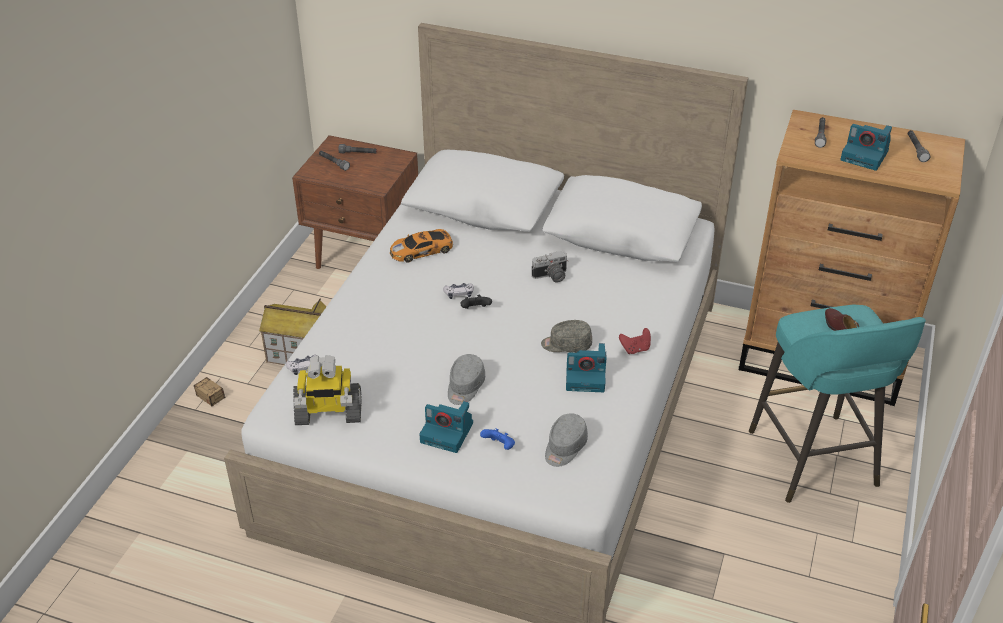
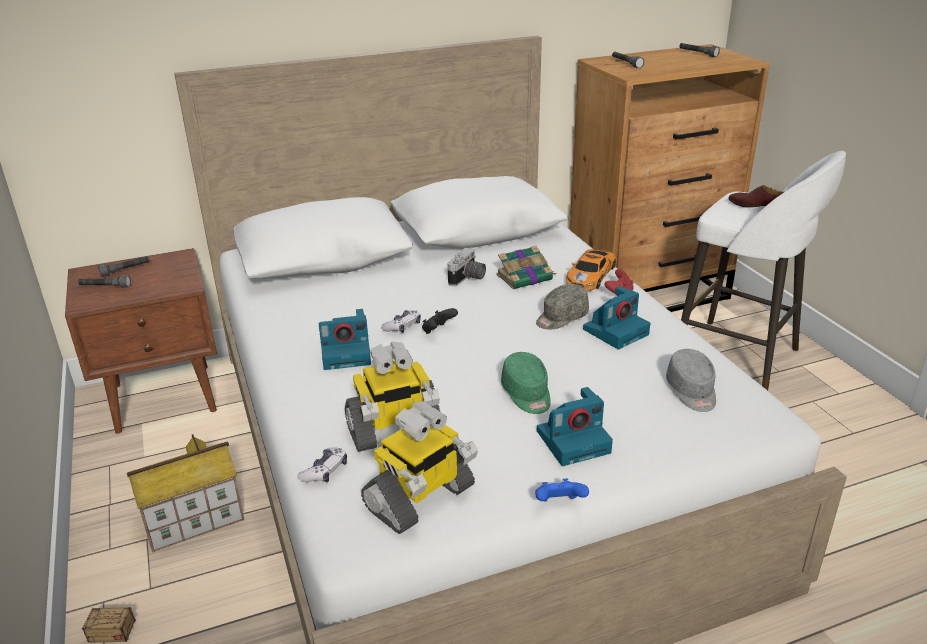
camera: 40 degrees left, 10 degrees down
toy car [390,229,453,262] -> toy car moved to [566,249,616,290]
grey cap [448,354,485,405] -> green cap [501,352,551,414]
blue game controller [480,428,515,450] -> blue game controller moved to [535,478,589,501]
turquoise stool [749,305,926,503] -> white stool [681,151,846,390]
camera [840,124,892,171] -> camera moved to [319,309,371,370]
none -> toy robot [345,342,440,452]
none -> book [496,245,557,290]

